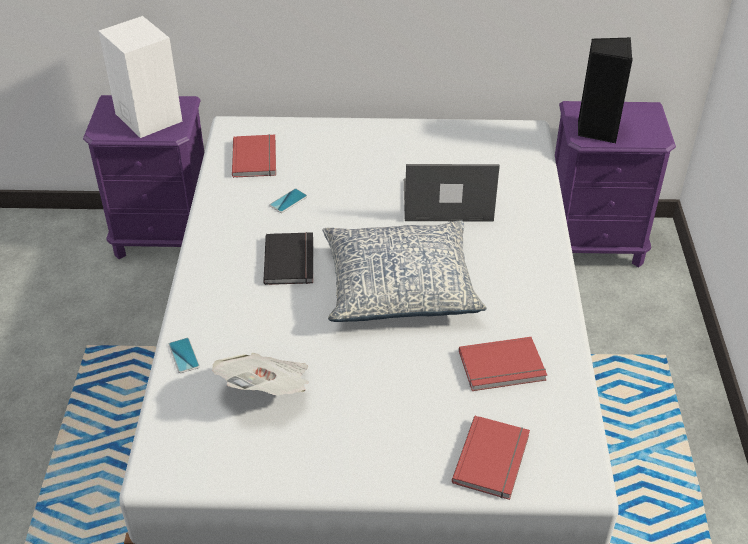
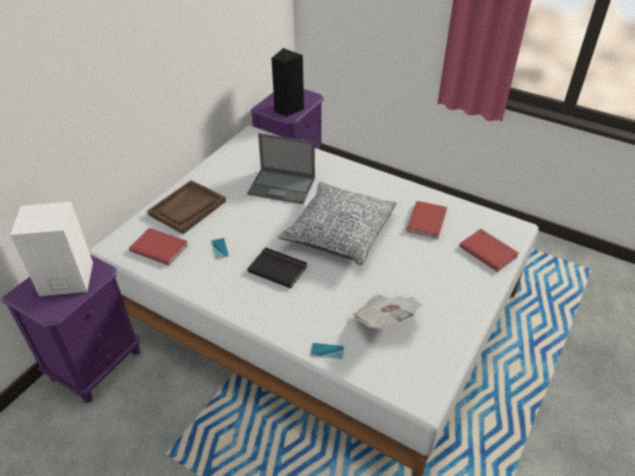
camera: 60 degrees left, 0 degrees up
laptop [404,164,500,222] -> laptop turned 105 degrees counterclockwise [247,133,315,204]
none -> brown tray [147,180,226,234]

